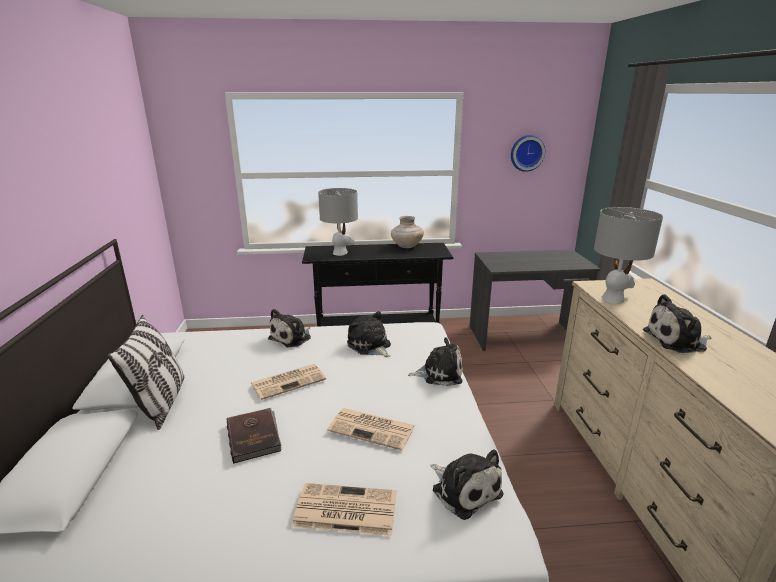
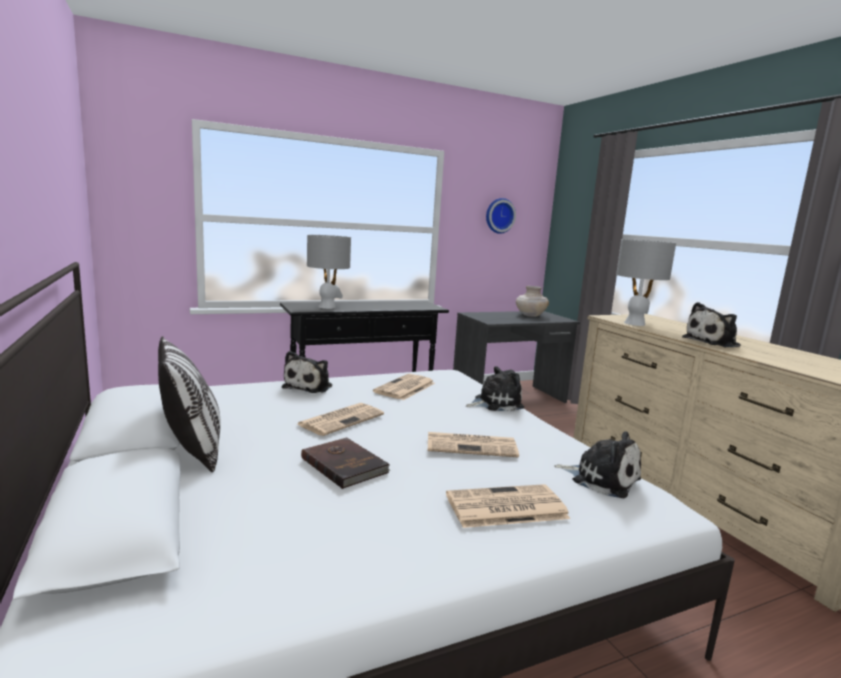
camera: 20 degrees left, 10 degrees down
plush toy [347,311,391,357] -> newspaper [373,374,435,400]
beige vase [391,216,424,248] -> beige vase moved to [516,286,549,317]

